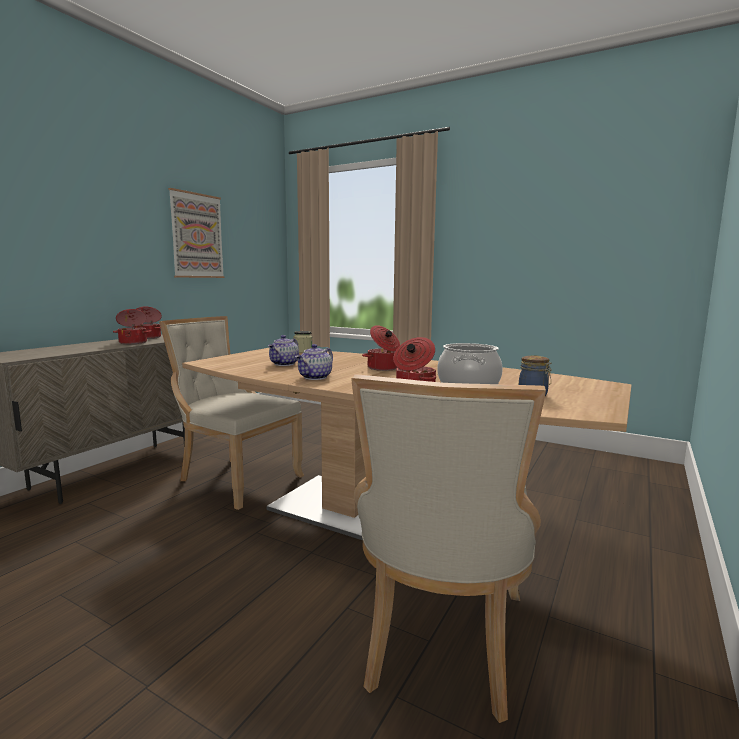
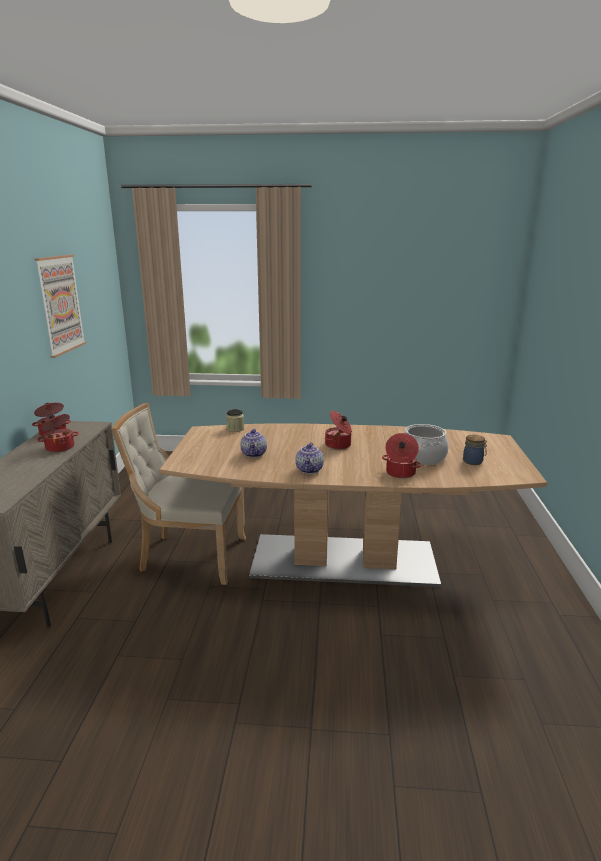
camera: 25 degrees left, 10 degrees up
beige chair [351,374,546,723] -> none

